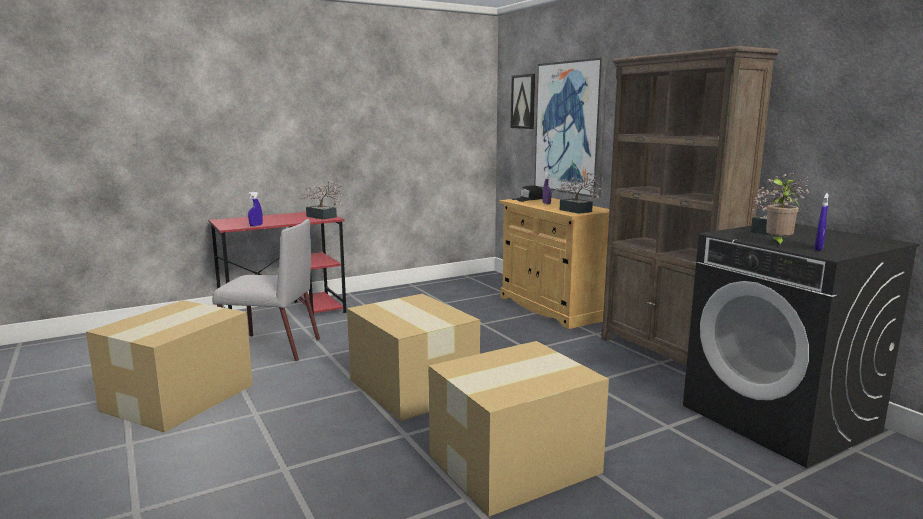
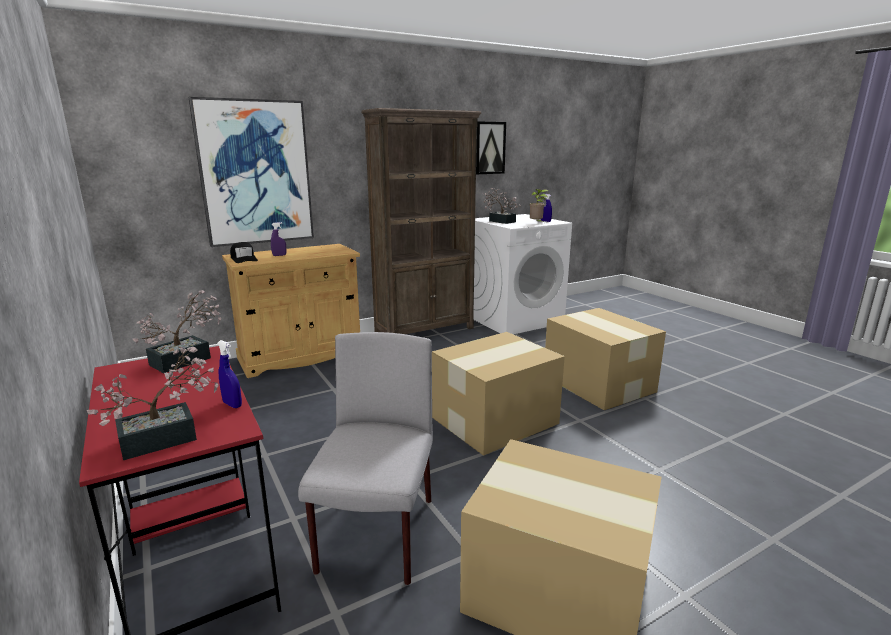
camera: 90 degrees left, 5 degrees up
picture [511,74,535,129] -> picture moved to [476,121,506,174]
potted plant [555,173,603,214] -> potted plant moved to [87,347,219,460]
black washing machine [683,224,920,468] -> white washing machine [473,214,572,334]

